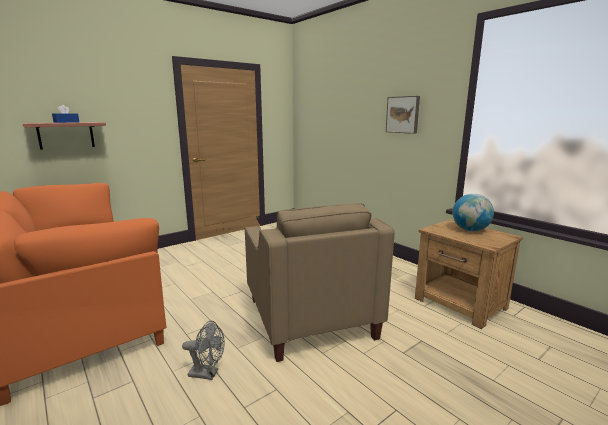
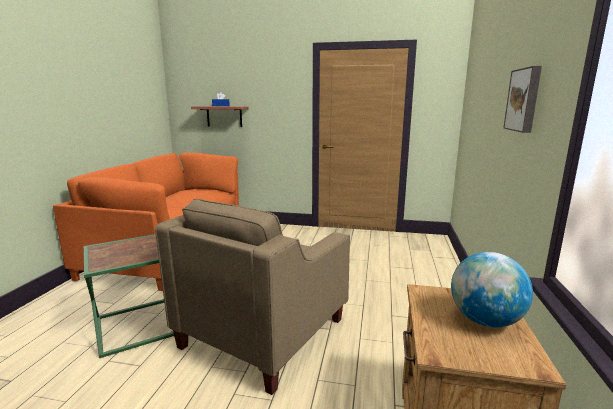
camera: 50 degrees right, 0 degrees up
grey fan [182,321,225,380] -> green side table [83,234,174,358]

